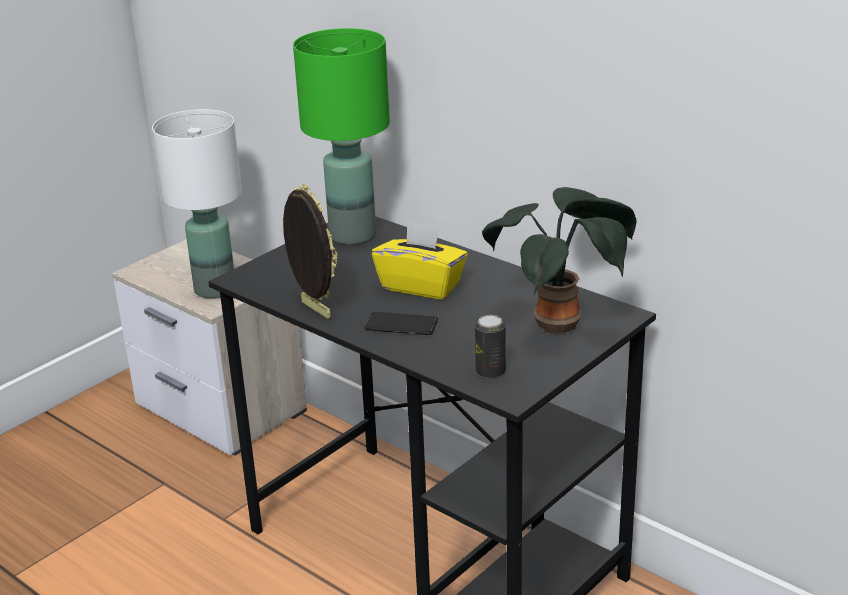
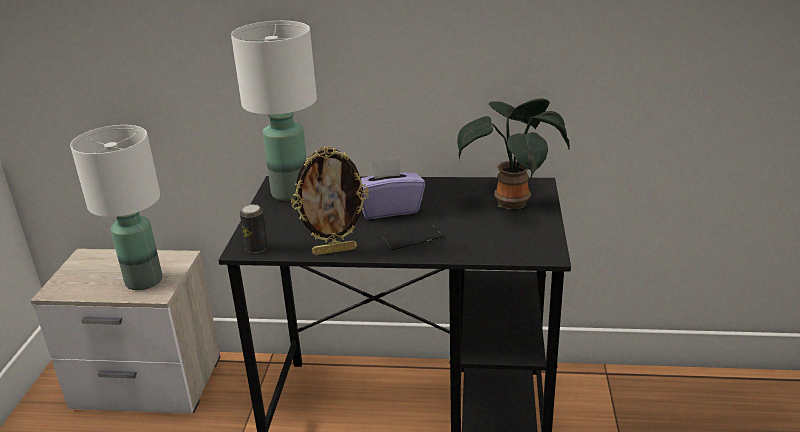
camera: 35 degrees left, 0 degrees up
picture frame [283,184,337,319] -> picture frame turned 150 degrees clockwise [291,146,369,255]
green table lamp [293,28,390,245] -> white table lamp [231,21,317,201]
yellow tissue box [372,220,468,299] -> purple tissue box [361,158,425,219]
can [475,315,506,379] -> can moved to [240,204,268,253]

